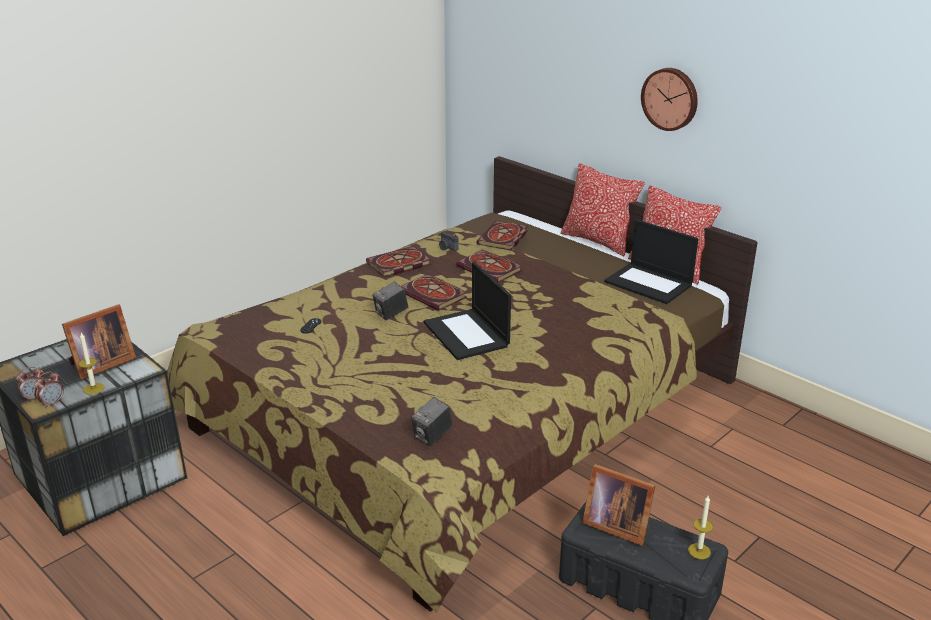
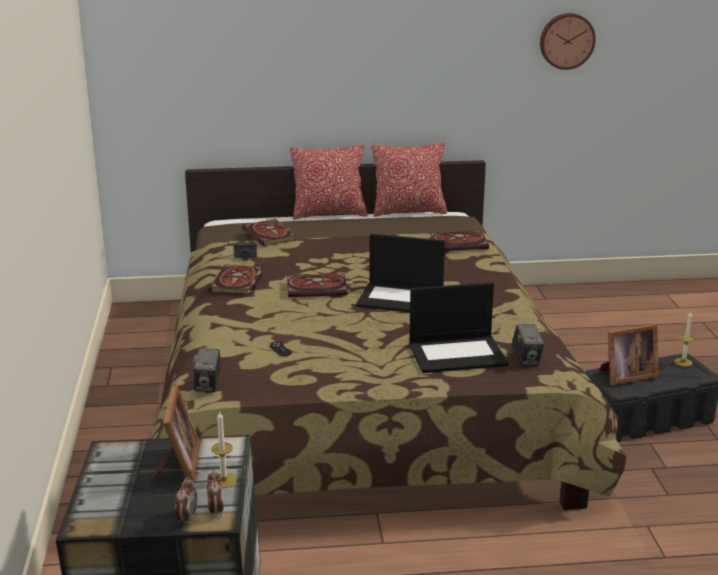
camera: 50 degrees left, 5 degrees down
camera [372,282,408,320] -> camera moved to [193,348,220,392]
book [456,250,522,283] -> book moved to [429,230,489,251]
laptop [604,219,698,304] -> laptop moved to [409,282,509,373]
wall clock [641,68,698,131] -> wall clock moved to [540,13,596,70]

